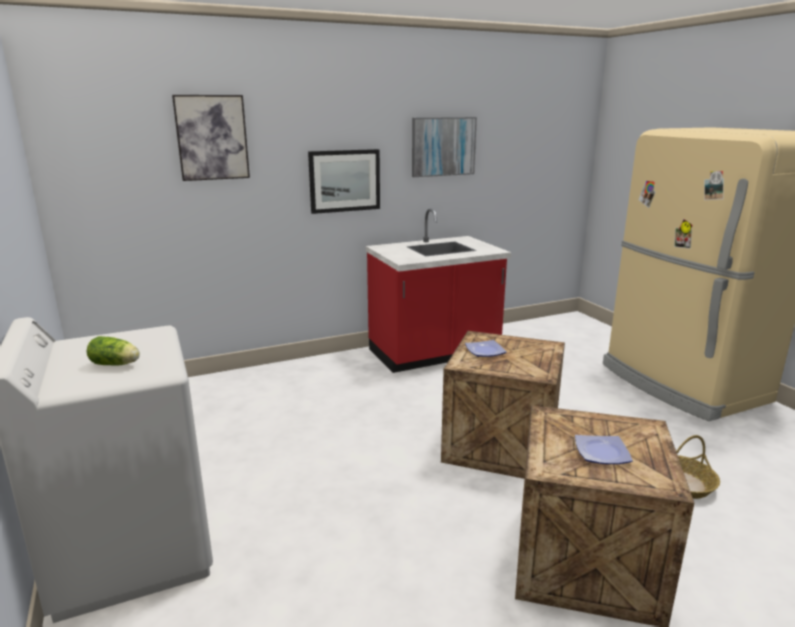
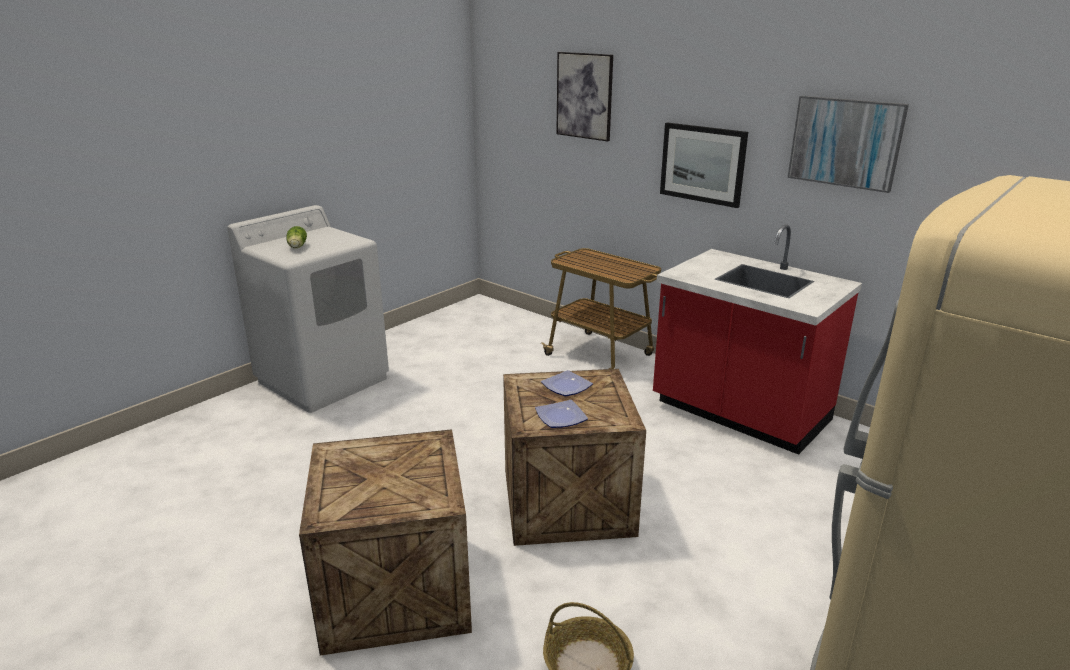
camera: 65 degrees right, 5 degrees up
plate [575,435,633,464] -> plate moved to [535,400,588,428]
none -> cart [541,248,661,369]

